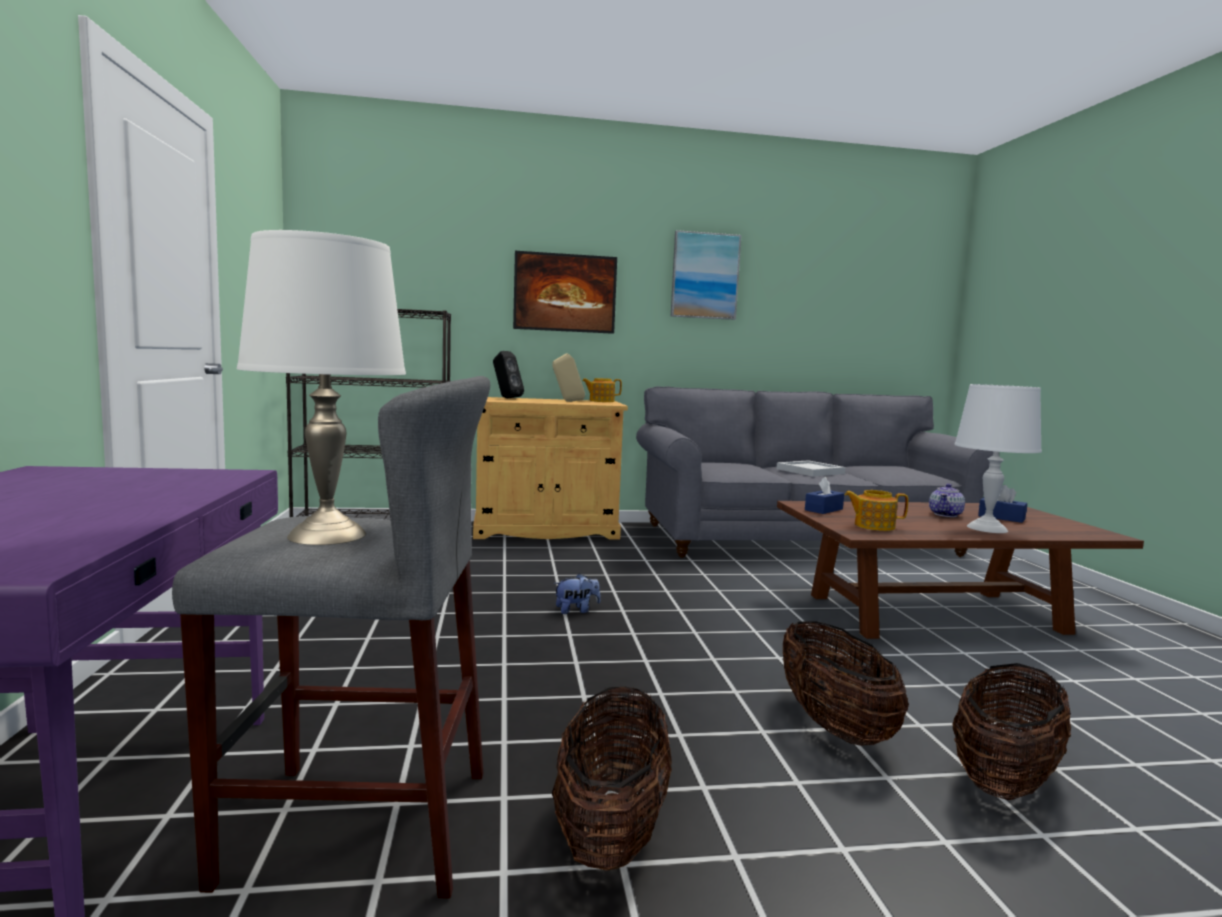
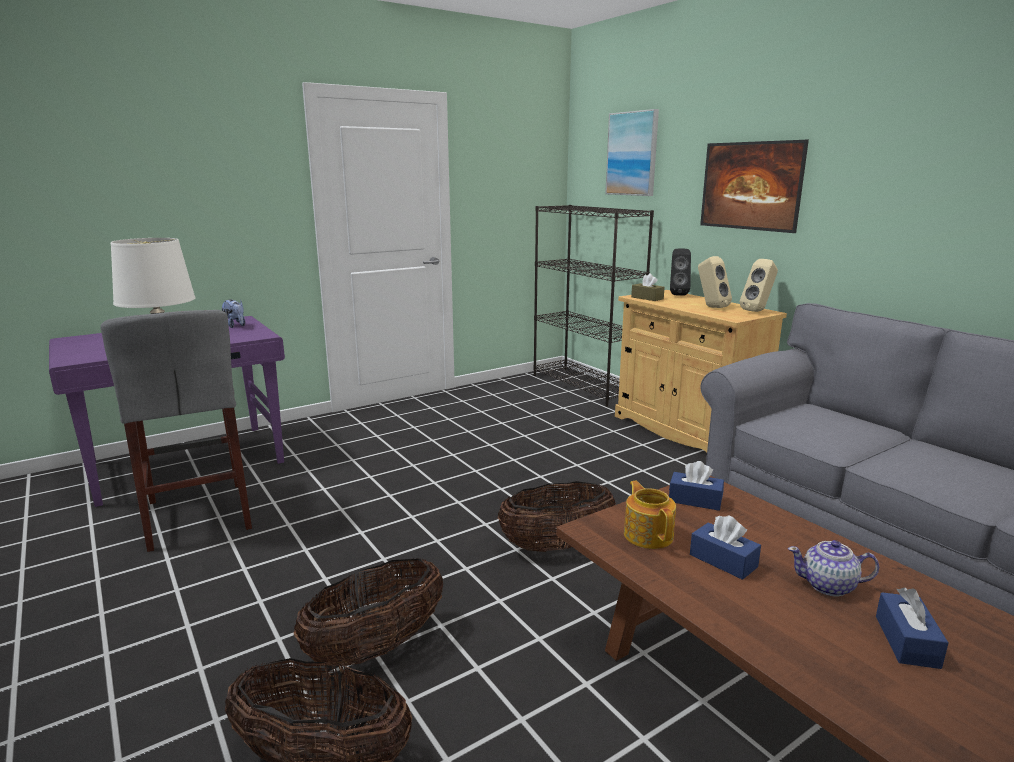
camera: 65 degrees right, 10 degrees up
basket [552,686,672,871] -> basket moved to [497,481,616,552]
plush toy [554,573,601,614] -> plush toy moved to [222,299,245,328]
teapot [582,378,622,402] -> beige speaker [740,259,778,312]
picture [671,230,741,320] -> picture moved to [605,109,659,196]
white tray [776,460,846,477] -> none
white table lamp [954,384,1042,533] -> none
none -> brown tissue box [631,274,665,301]
none -> blue tissue box [690,515,761,580]

